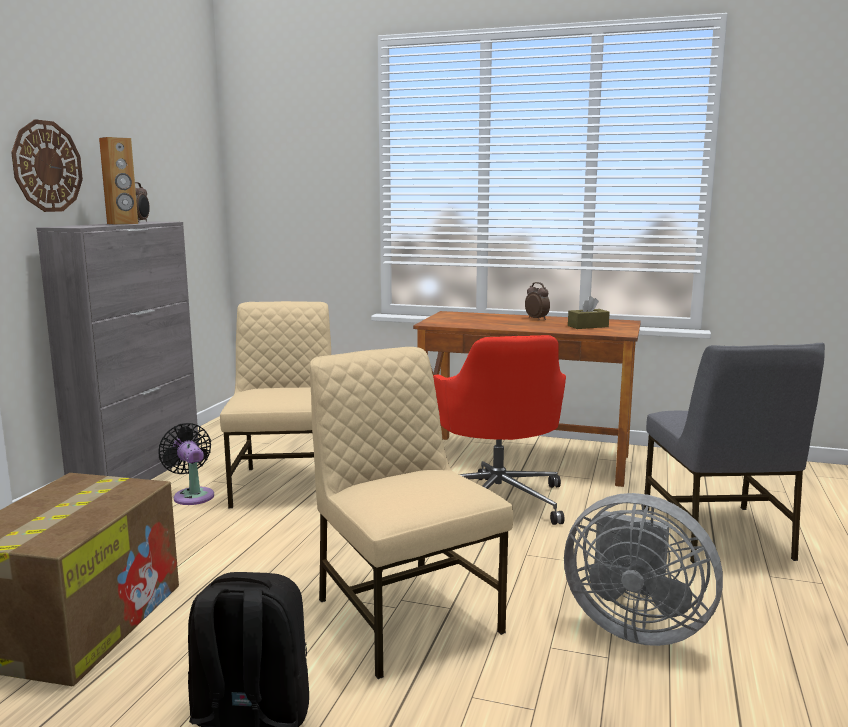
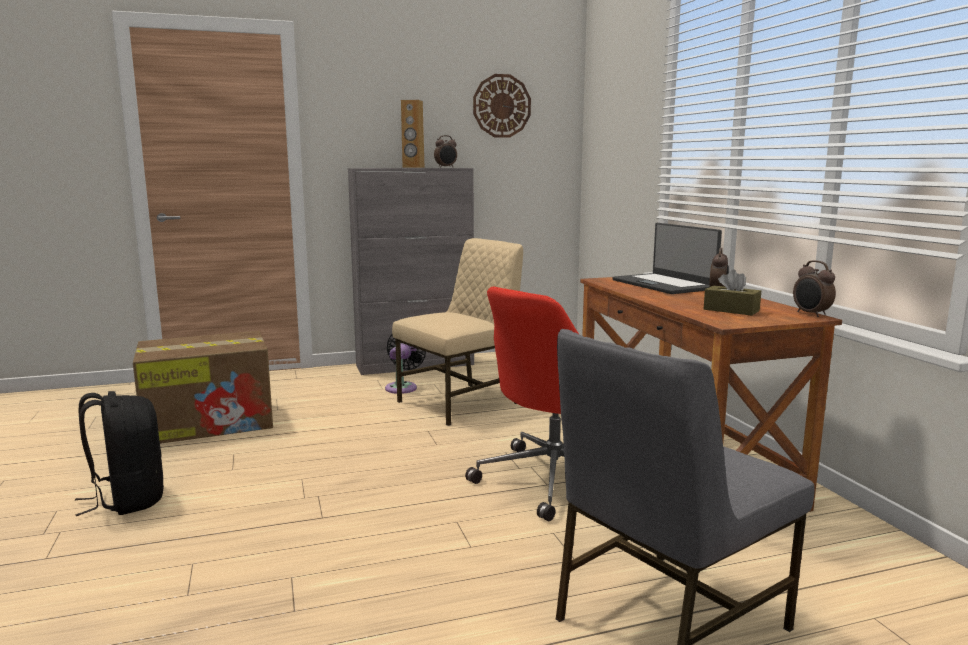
camera: 55 degrees right, 0 degrees up
wall clock [11,119,83,212] -> wall clock moved to [473,74,531,138]
beige chair [310,347,513,679] -> none
grey fan [564,493,723,646] -> none
none -> laptop [612,223,722,294]
none -> alarm clock [793,260,836,317]

